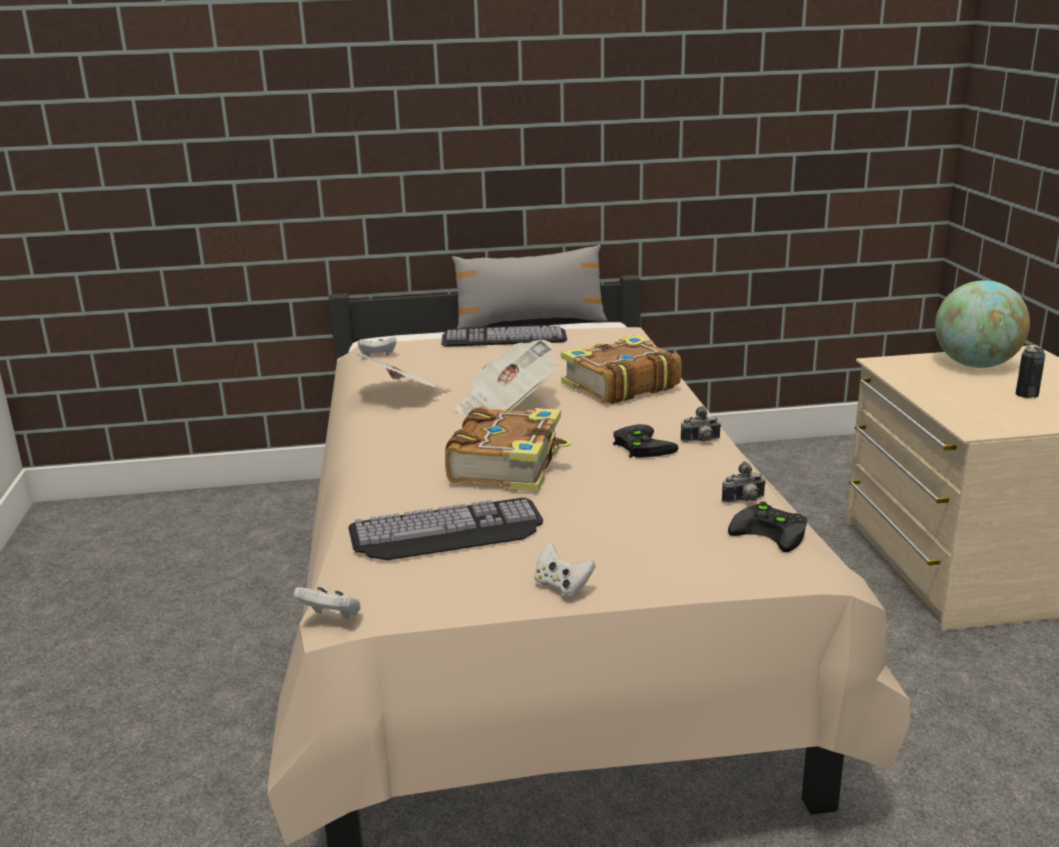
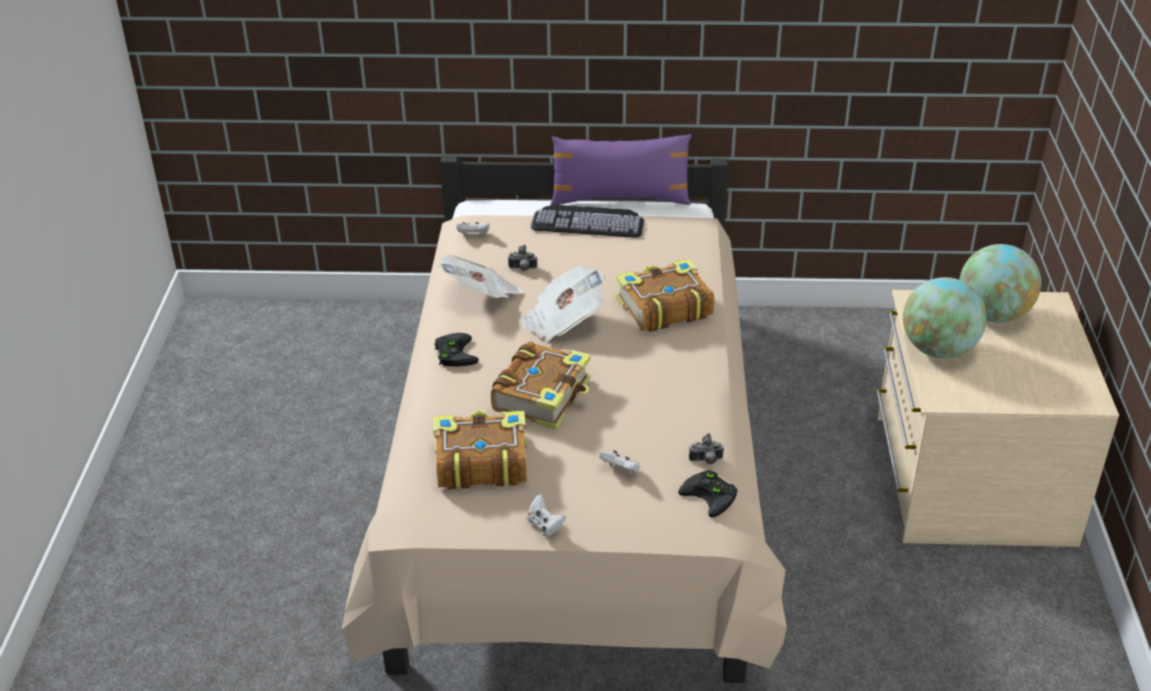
camera: 10 degrees right, 15 degrees up
white game controller [293,587,361,618] -> white game controller moved to [599,450,640,474]
keyboard [348,498,543,560] -> book [433,410,527,490]
grey pillow [452,245,607,329] -> purple pillow [551,134,691,205]
black game controller [613,424,679,458] -> black game controller moved to [435,333,479,366]
camera [681,406,721,442] -> camera moved to [508,245,537,271]
can [1016,346,1045,398] -> none
none -> globe [903,277,987,358]

